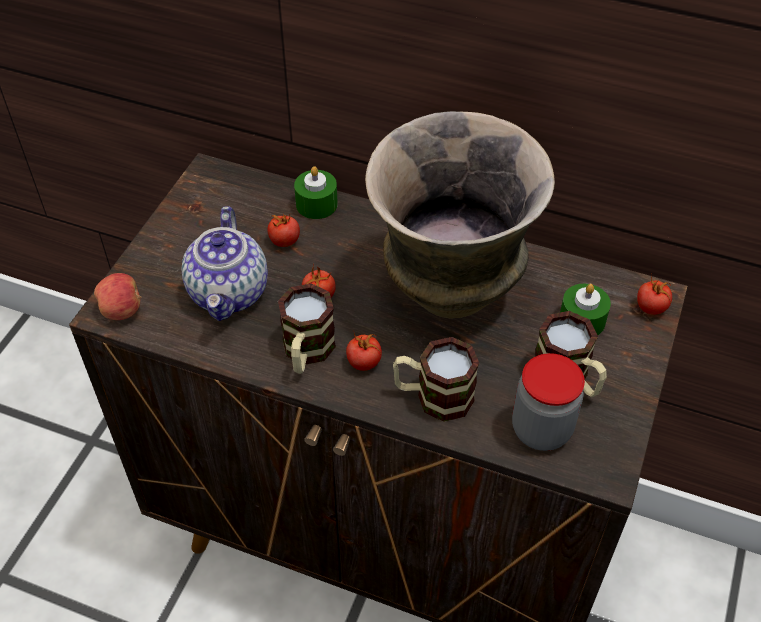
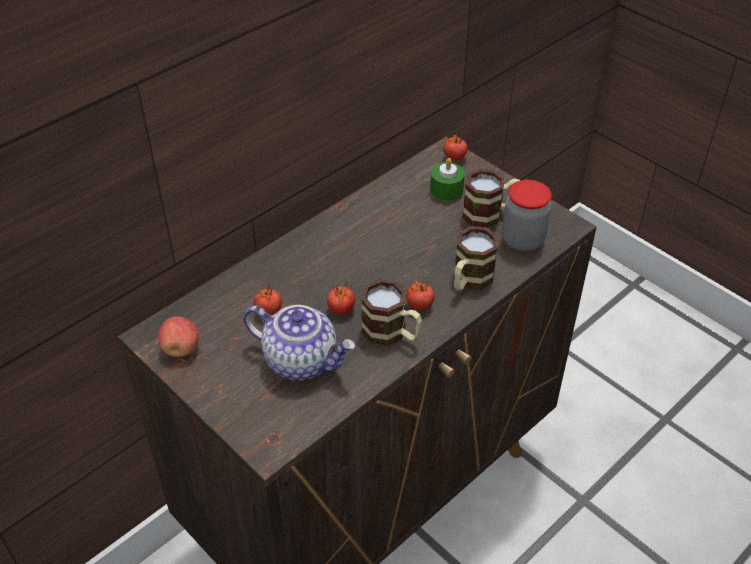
camera: 65 degrees left, 5 degrees down
apple [94,273,142,320] -> apple moved to [158,317,199,357]
green candle [294,166,338,219] -> none
vase [365,111,555,318] -> none

